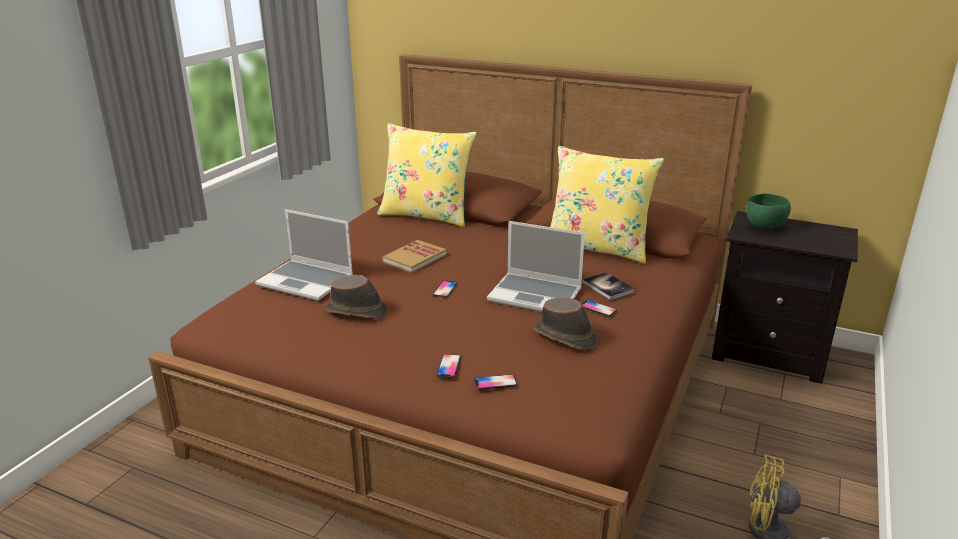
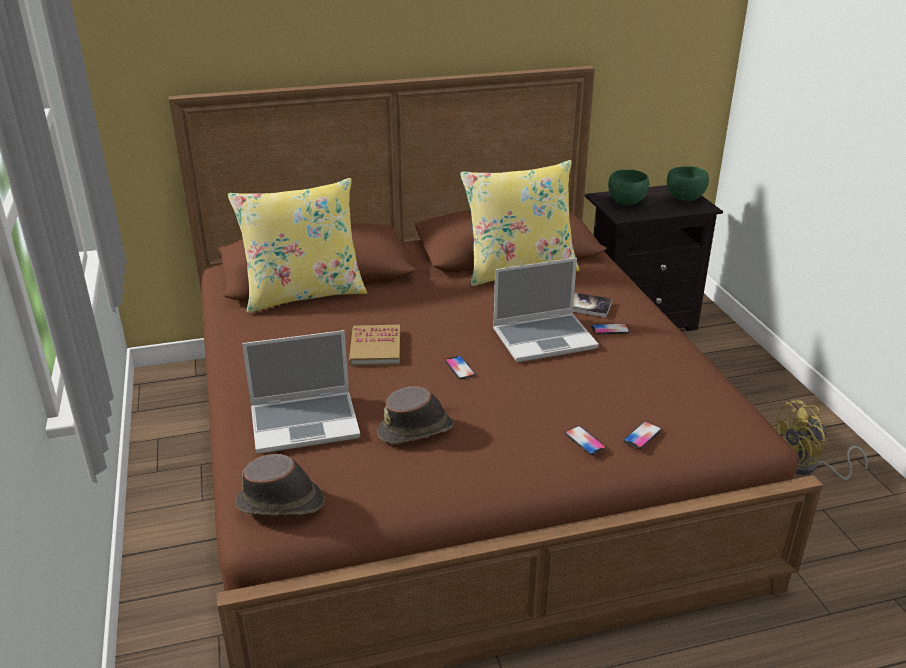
camera: 40 degrees left, 5 degrees up
brown hat [534,297,598,350] -> brown hat moved to [236,454,325,516]
none -> green bowl [667,166,709,201]

